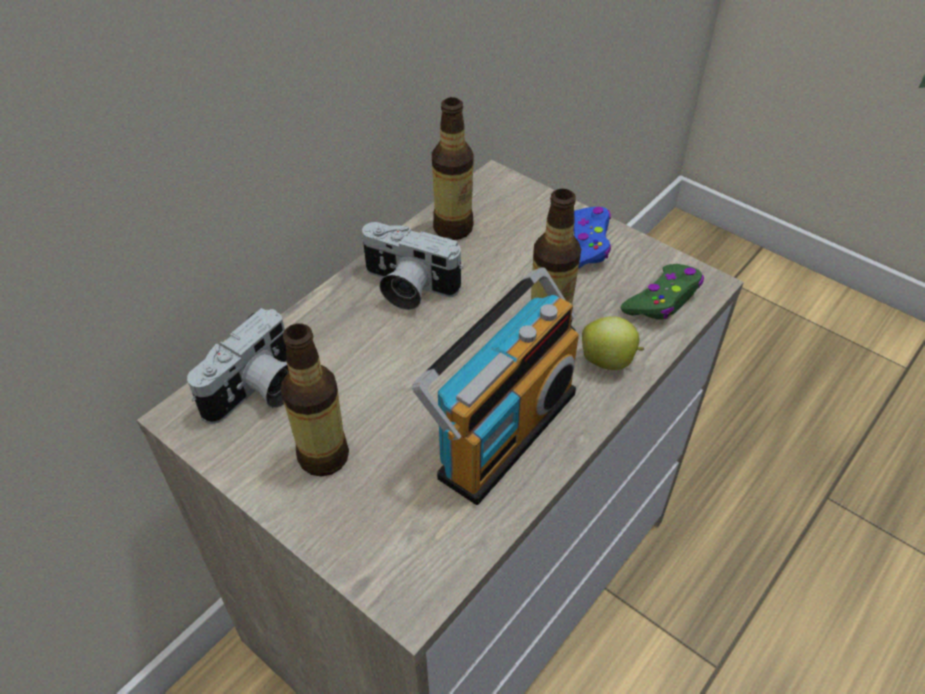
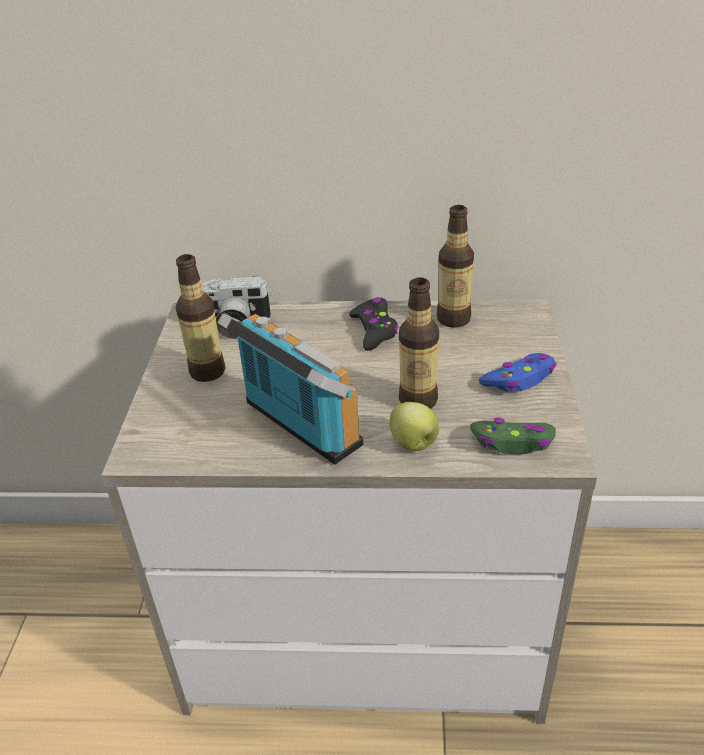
camera: 55 degrees right, 10 degrees down
camera [361,222,464,310] -> black game controller [349,297,398,351]
radio [412,267,579,505] -> radio turned 135 degrees counterclockwise [218,313,364,464]

